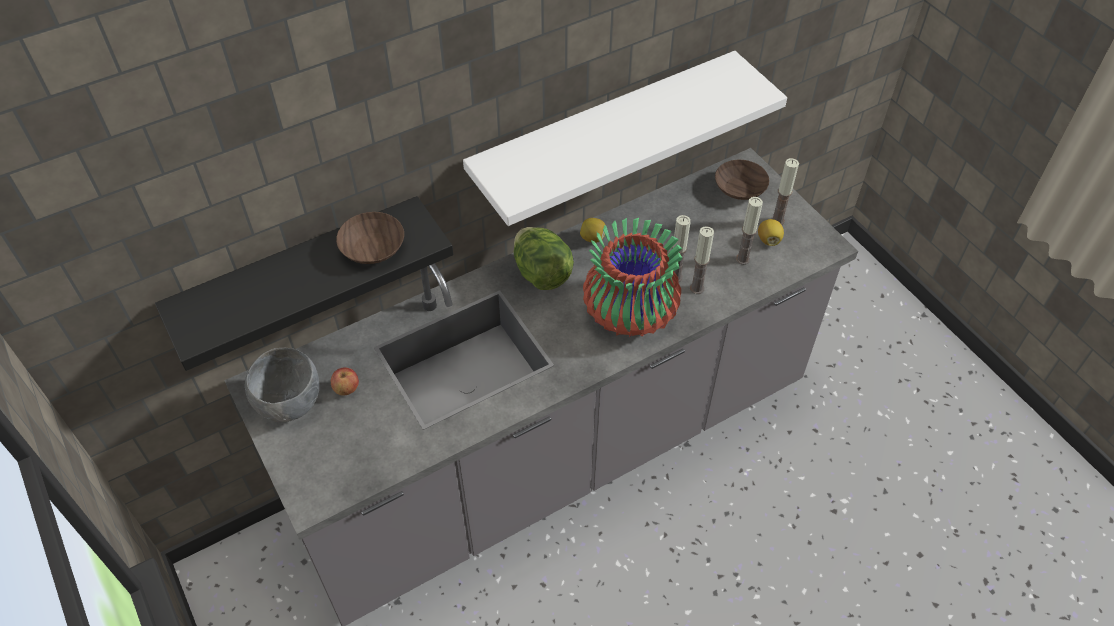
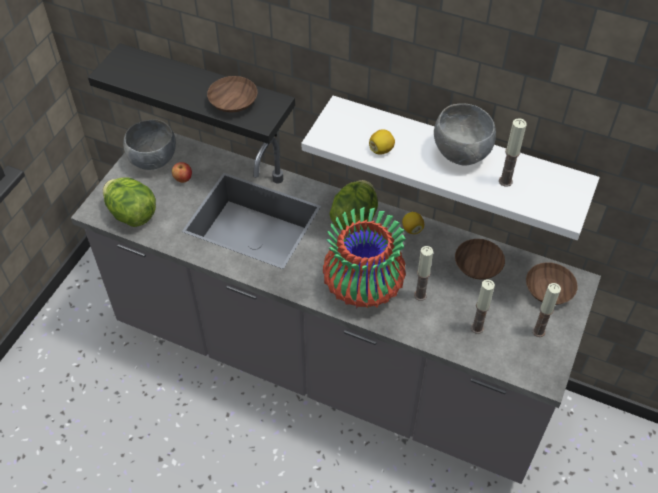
camera: 55 degrees right, 0 degrees up
candle [690,226,714,294] -> candle moved to [499,118,527,187]
lemon [758,219,784,246] -> lemon moved to [369,129,395,154]
none -> lettuce [103,177,156,227]
none -> grey bowl [434,103,496,165]
none -> brown bowl [455,239,505,280]

